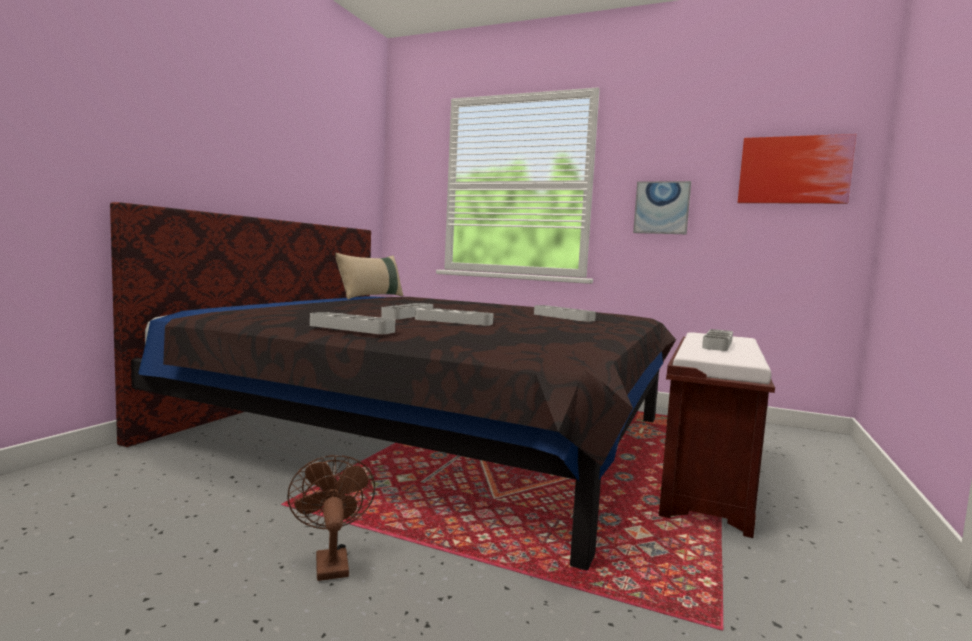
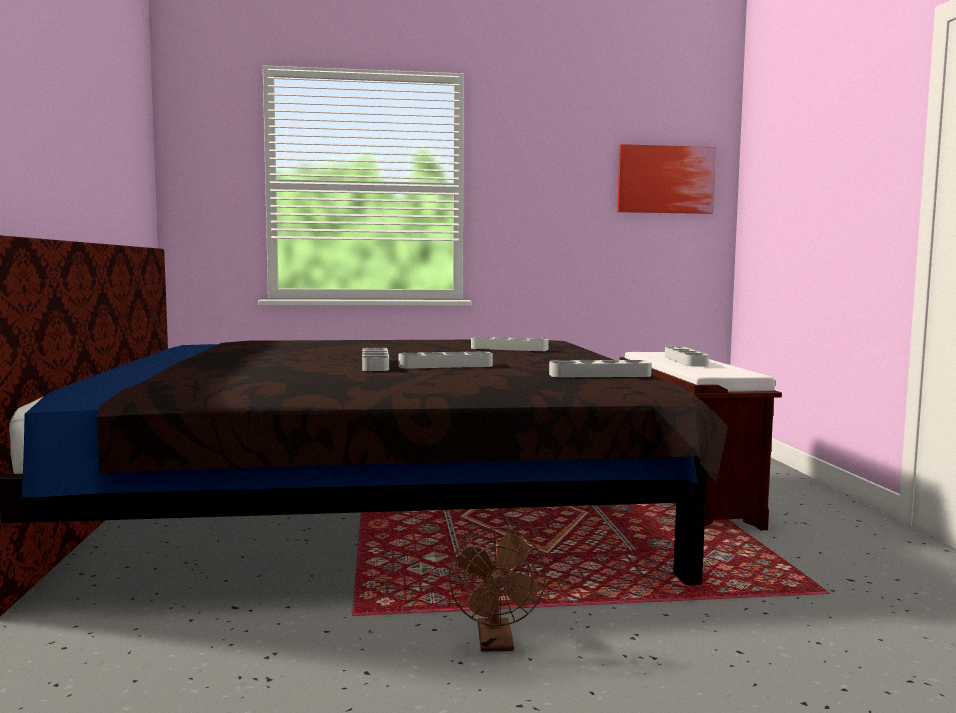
camera: 30 degrees left, 0 degrees up
brown fan [287,455,375,581] -> brown fan turned 135 degrees counterclockwise [449,527,546,652]
grey tray [310,312,395,334] -> grey tray moved to [549,360,652,377]
beige pillow [335,253,403,299] -> none
picture [633,181,691,234] -> none

